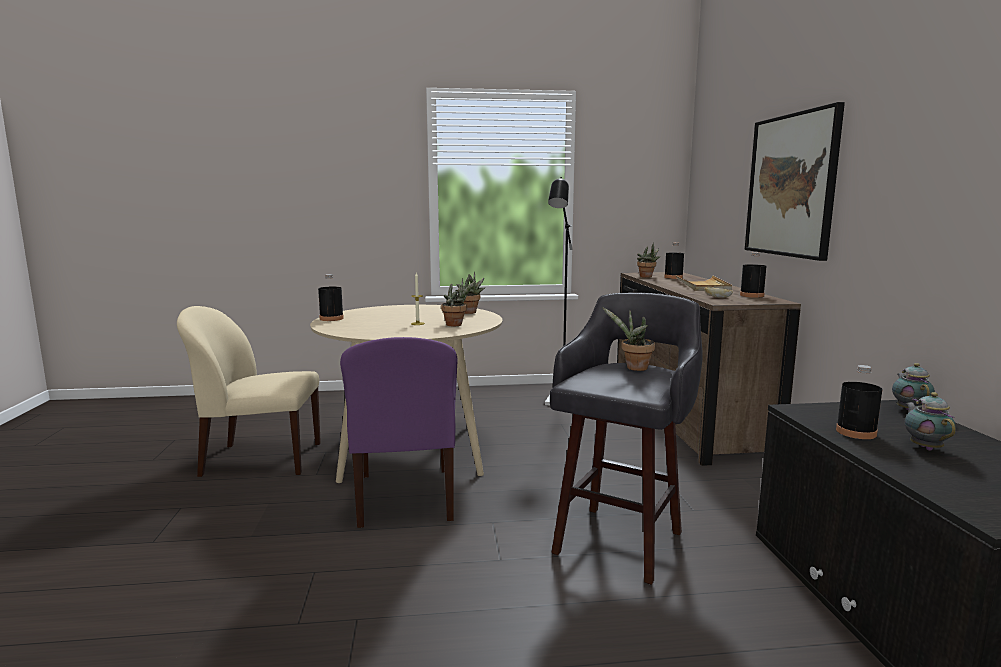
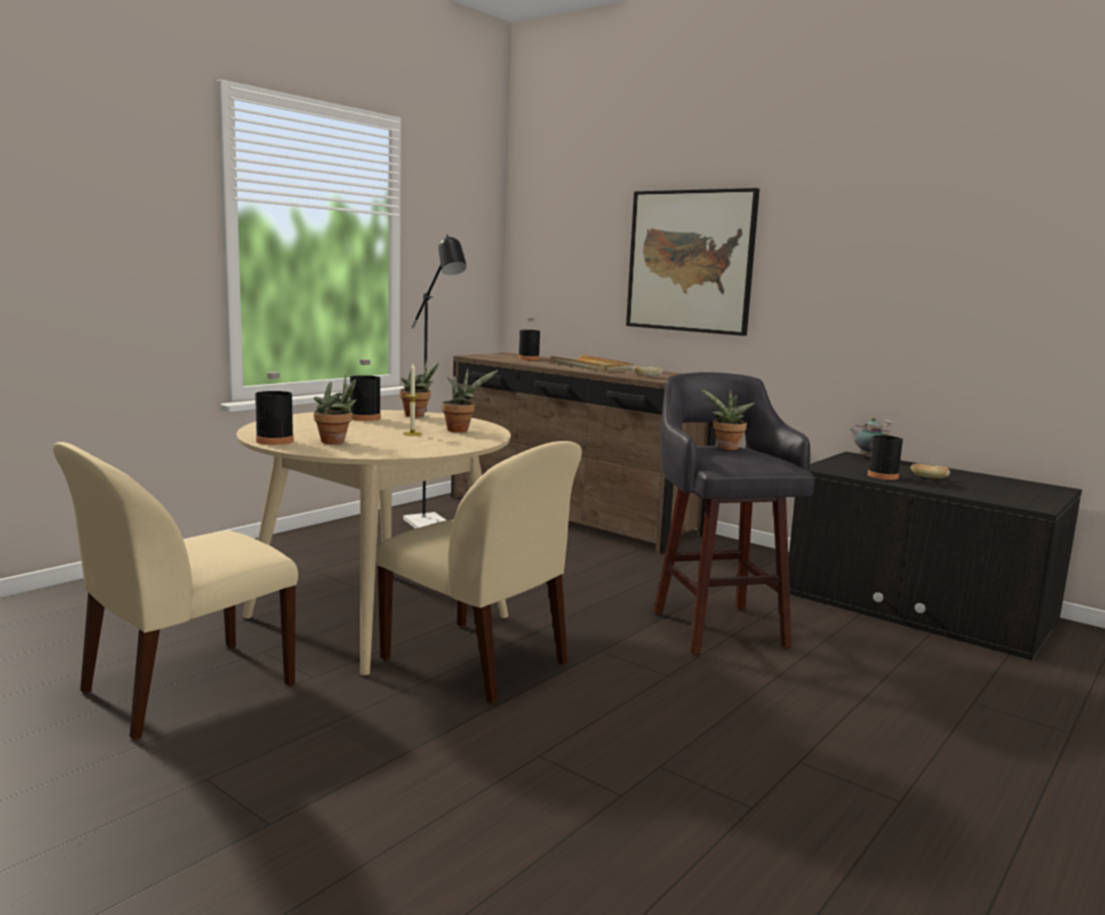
camera: 45 degrees left, 0 degrees up
purple chair [340,337,458,528] -> beige chair [376,441,582,704]
potted plant [637,243,661,278] -> potted plant moved to [314,375,357,444]
black bottle [740,252,766,298] -> black bottle moved to [350,359,381,421]
teapot [905,392,956,451] -> bread [910,464,950,478]

